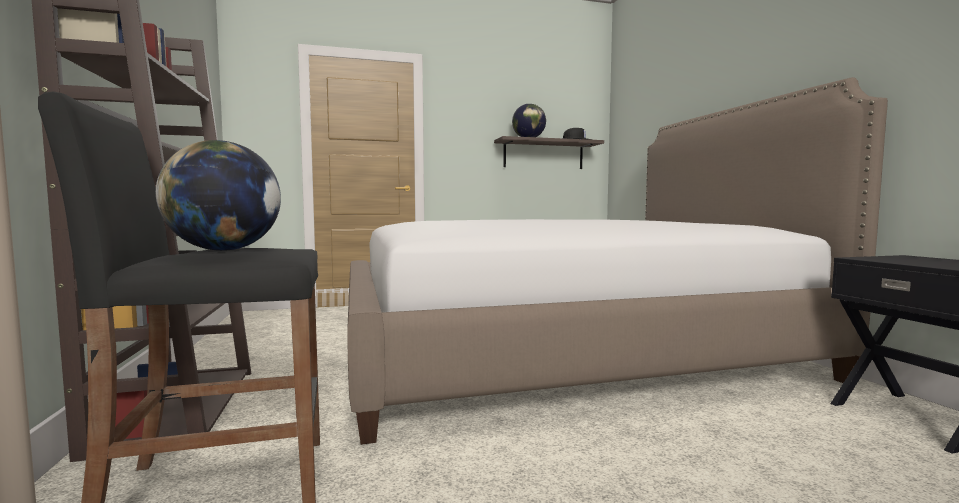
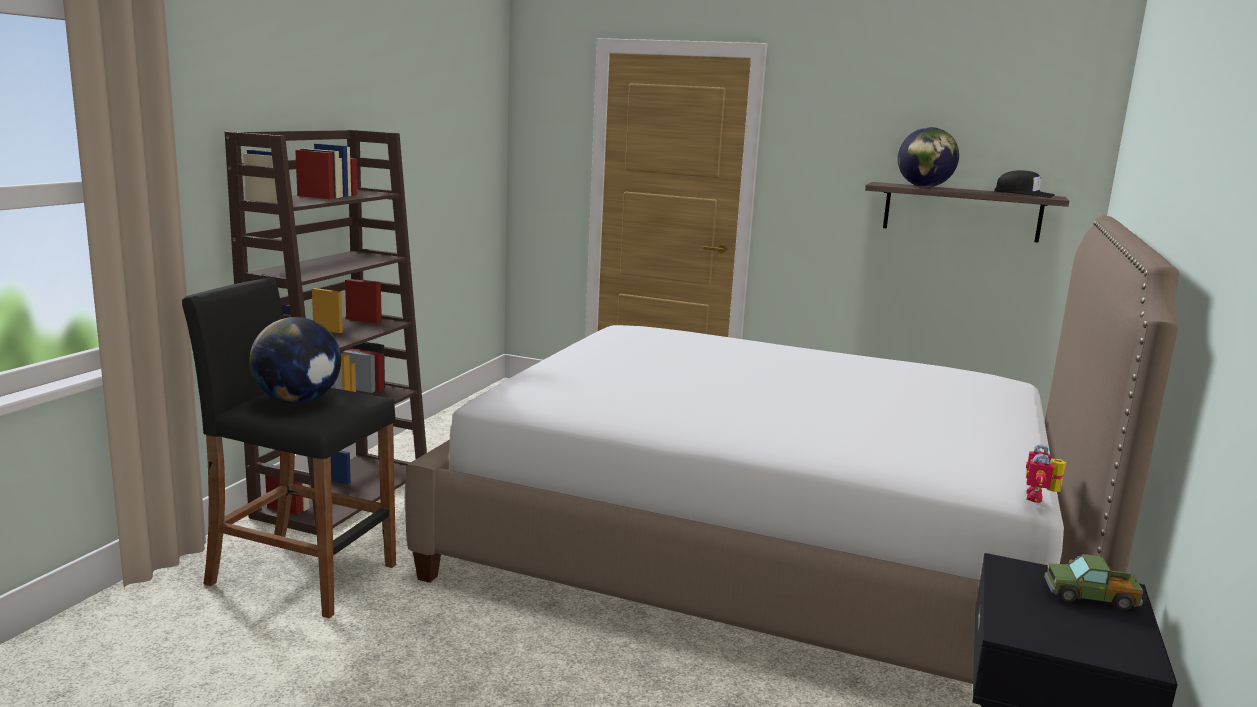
camera: 35 degrees right, 10 degrees up
none -> toy robot [1026,445,1066,503]
none -> toy truck [1044,554,1143,610]

